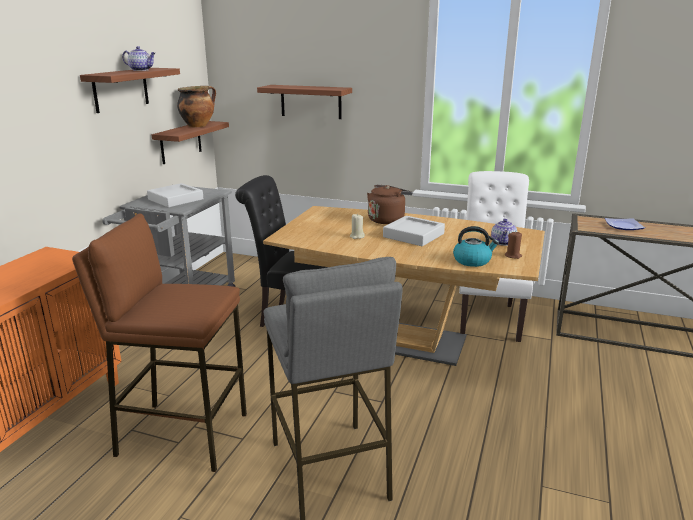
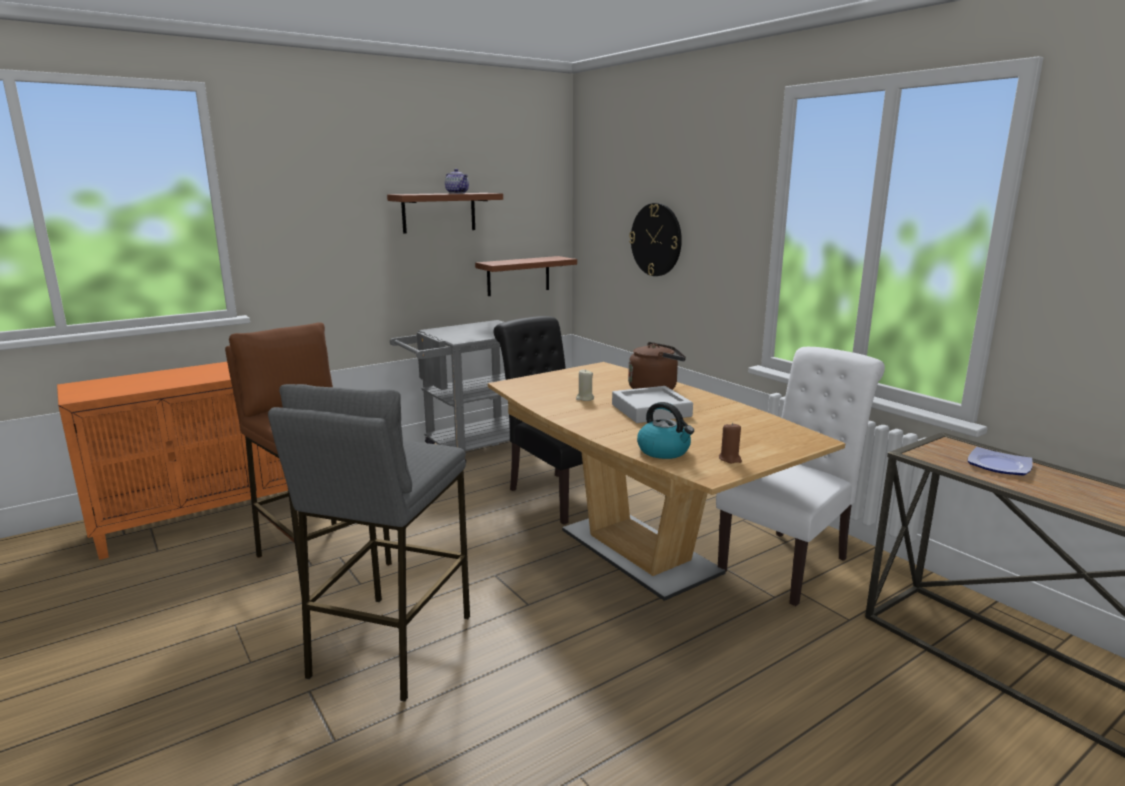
camera: 35 degrees right, 5 degrees down
grey tray [147,183,204,208] -> none
cooking pot [177,86,216,127] -> none
shelf [257,85,352,119] -> wall clock [629,203,682,276]
teapot [491,218,517,246] -> none

